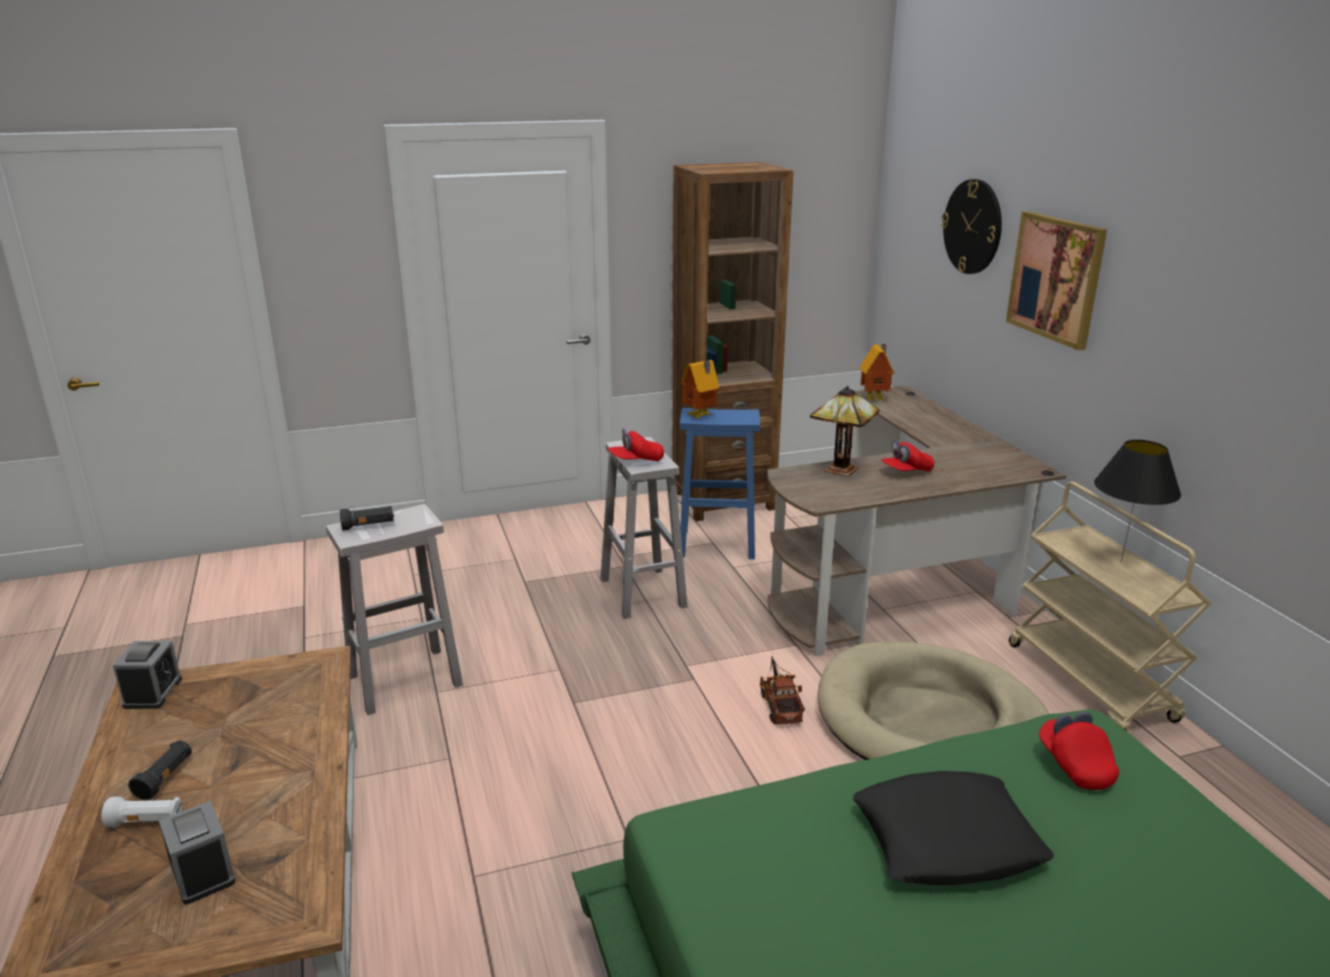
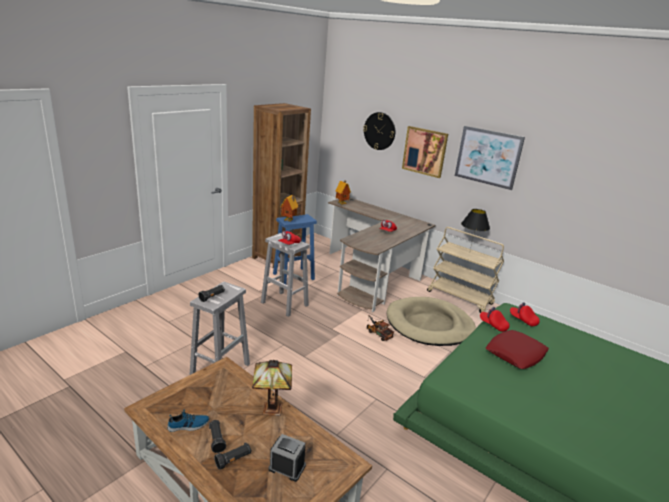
camera: 35 degrees left, 0 degrees up
white flashlight [101,797,182,827] -> black flashlight [214,442,252,470]
alarm clock [113,641,182,709] -> none
table lamp [810,386,879,477] -> table lamp moved to [252,360,292,416]
black pillow [853,771,1054,885] -> red pillow [486,330,549,369]
none -> shoe [167,410,209,432]
none -> picture [455,126,525,190]
none -> red cap [480,307,510,332]

